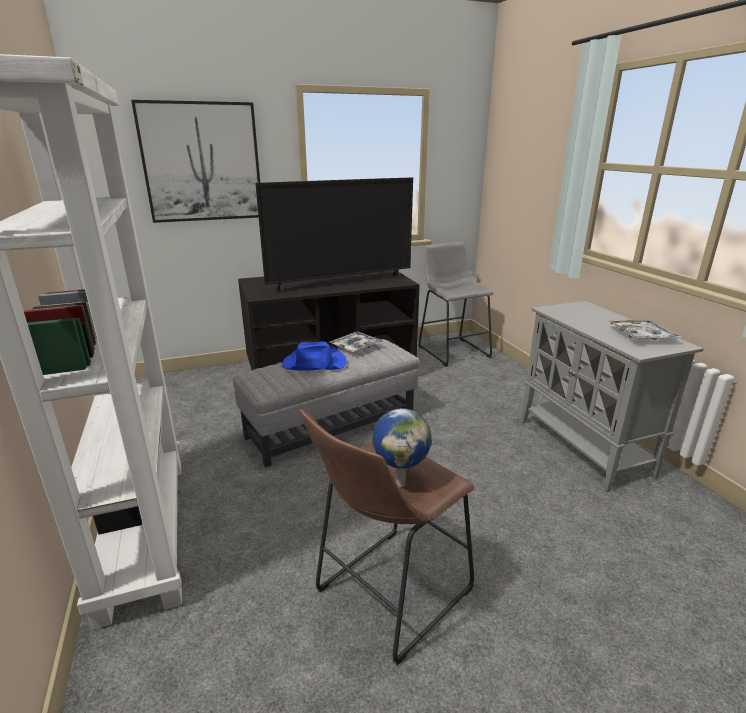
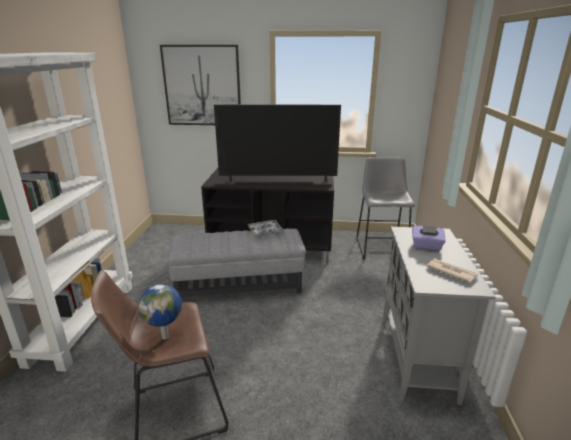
camera: 25 degrees right, 0 degrees up
blue hat [282,341,346,370] -> none
tray [607,320,683,339] -> newspaper [426,259,478,283]
none -> purple tissue box [412,225,446,250]

